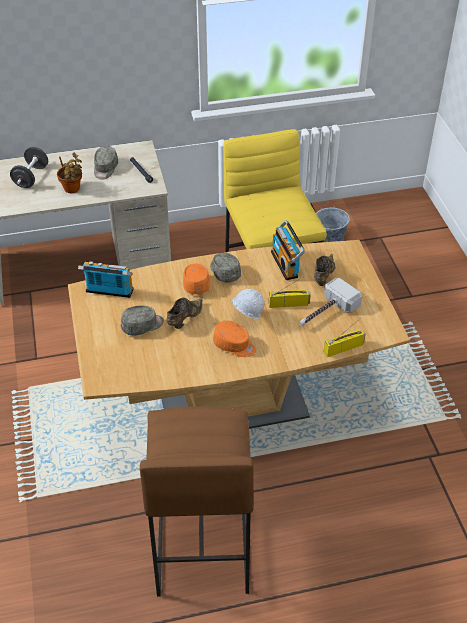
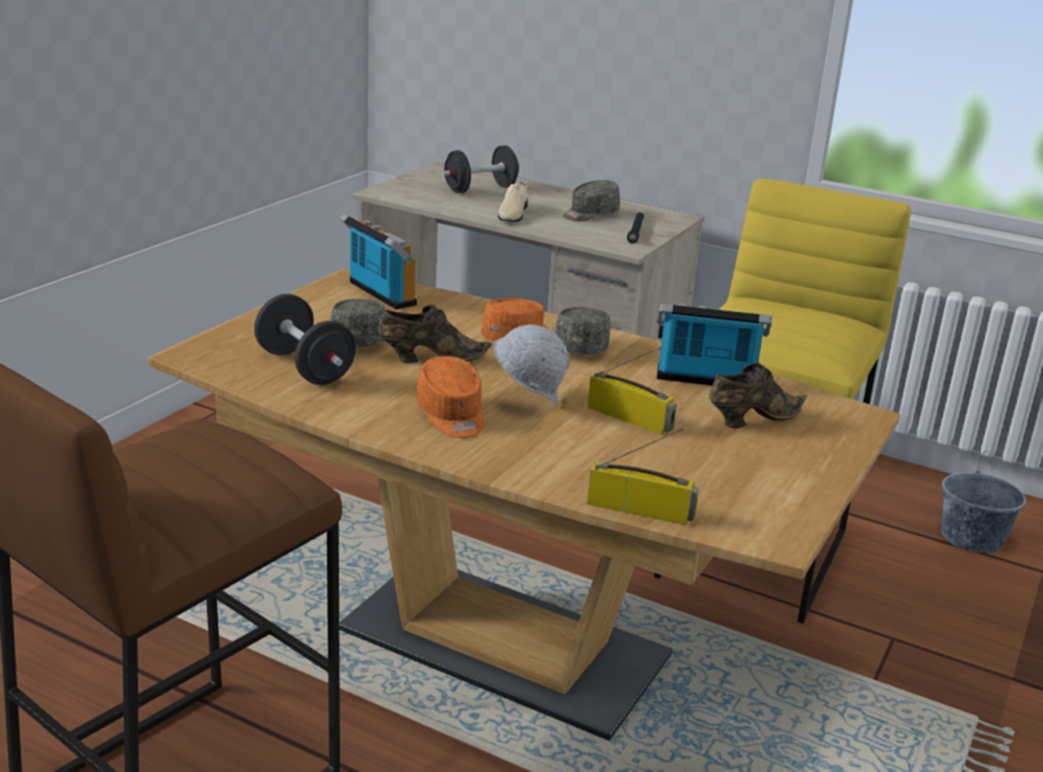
camera: 40 degrees right, 20 degrees down
potted plant [57,152,82,193] -> beige shoe [498,181,528,222]
grey cap [121,306,164,336] -> grey cap turned 105 degrees counterclockwise [331,299,385,347]
radio [271,220,305,280] -> radio turned 75 degrees clockwise [657,304,772,386]
hammer [299,278,362,326] -> none
none -> black dumbbell [254,294,356,385]

